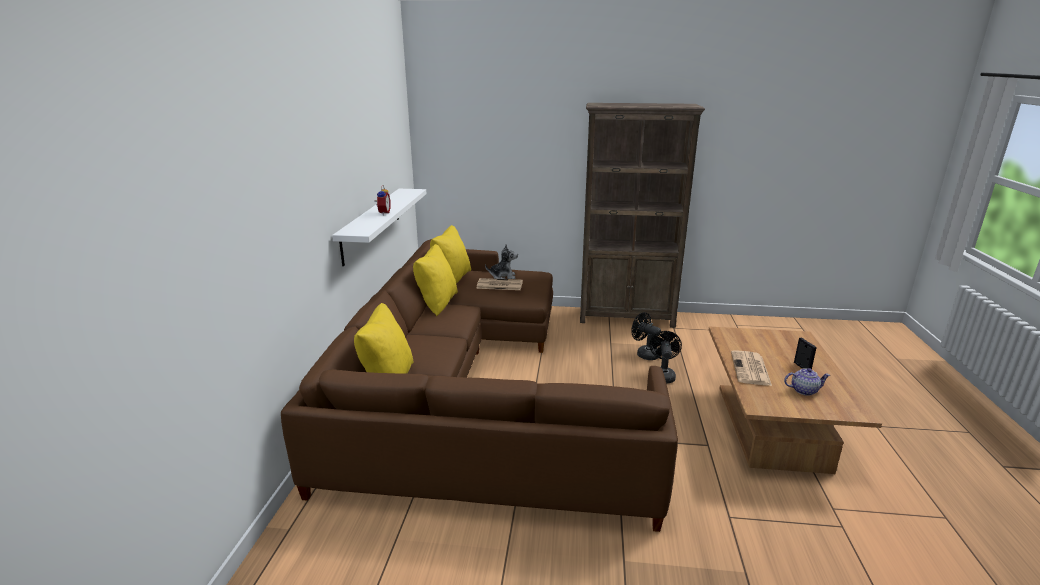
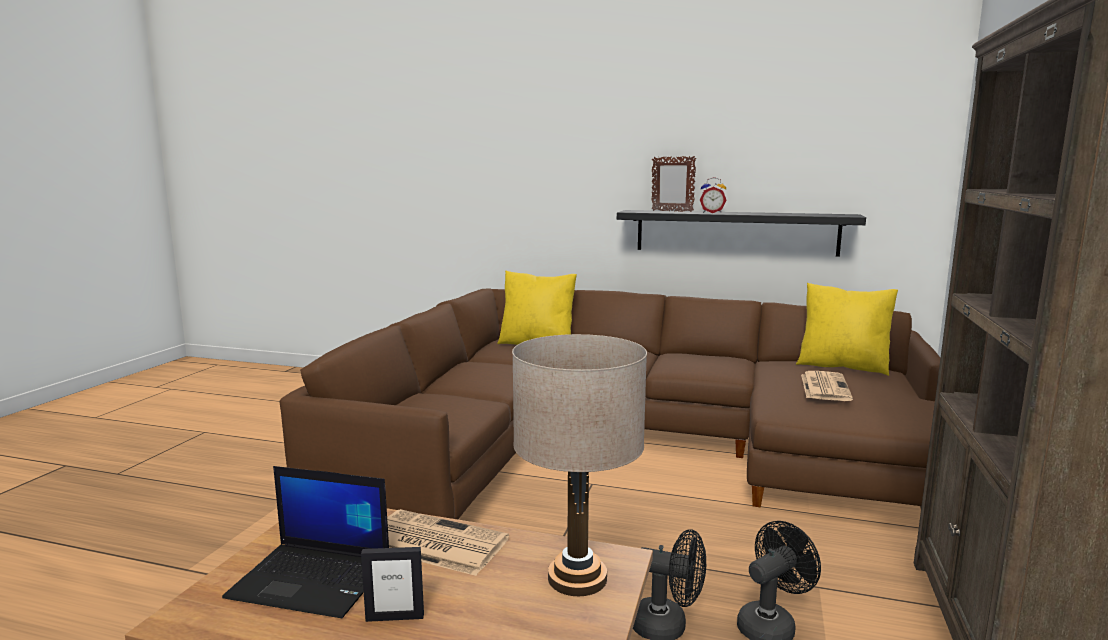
camera: 100 degrees right, 10 degrees down
white shelf [332,189,426,266] -> black shelf [617,210,866,257]
yellow pillow [413,244,458,316] -> none
plush toy [485,244,518,279] -> none
teapot [784,368,831,396] -> laptop [222,466,389,618]
none -> beige table lamp [512,334,647,596]
none -> picture frame [651,156,696,212]

